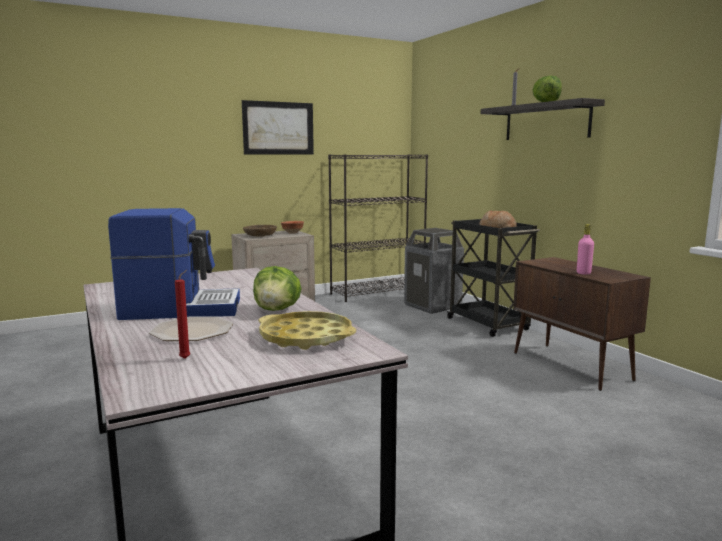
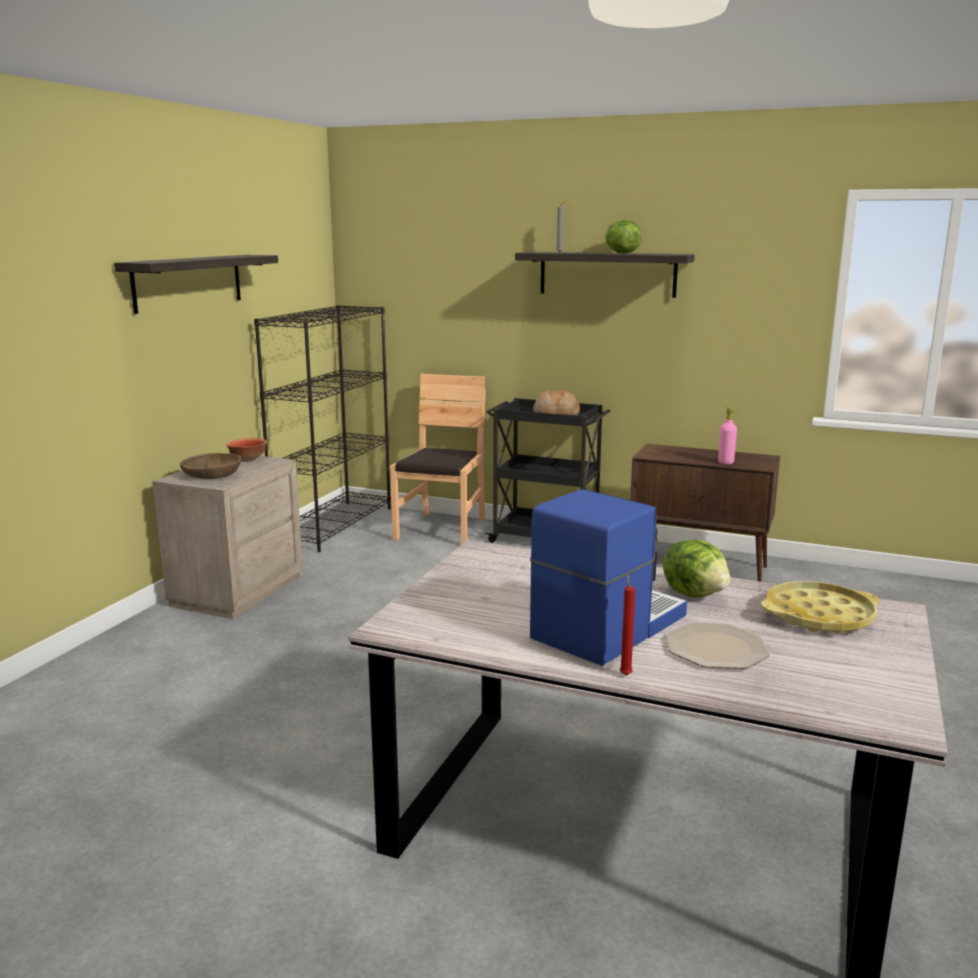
camera: 40 degrees left, 5 degrees up
red candle [175,270,191,359] -> red candle moved to [619,574,636,675]
picture [242,100,314,154] -> shelf [114,255,278,314]
trash can [404,228,464,314] -> brown chair [390,374,486,545]

